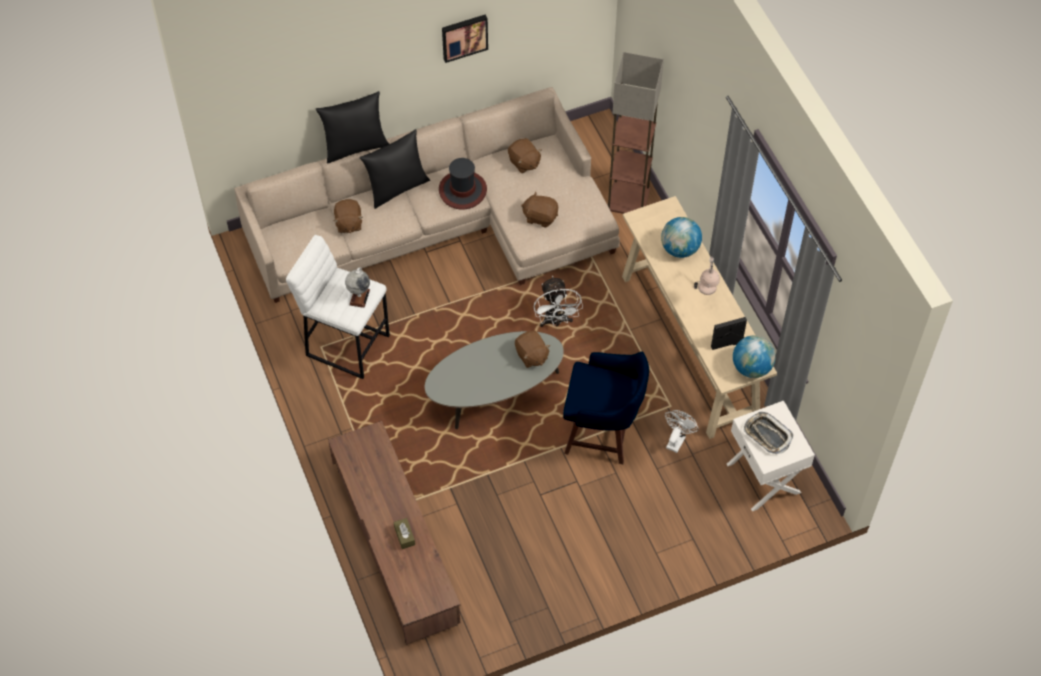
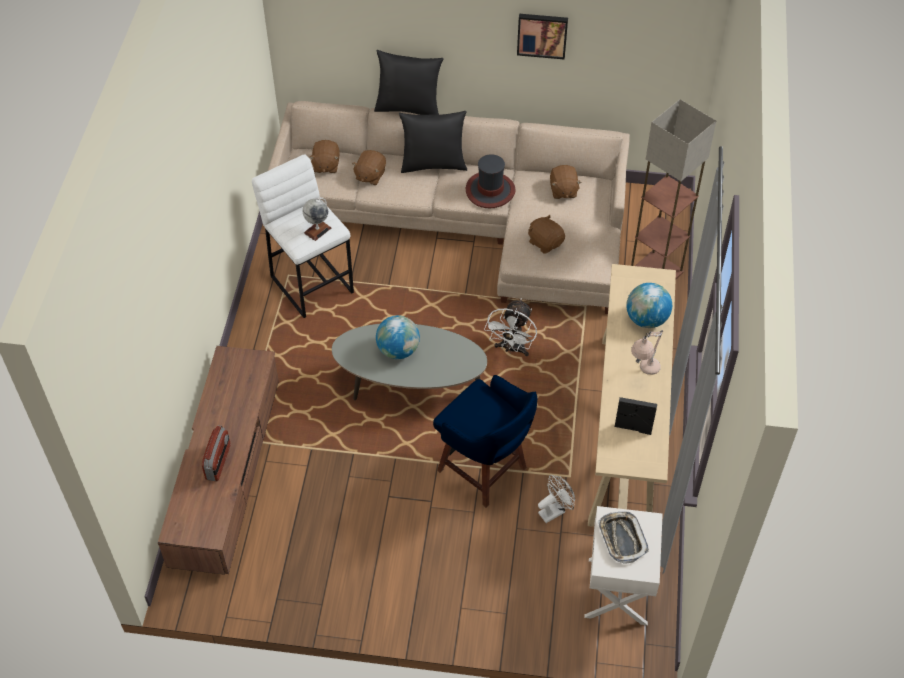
camera: 30 degrees right, 5 degrees down
brown tissue box [394,518,415,549] -> radio [202,425,231,481]
brown plush toy [515,331,551,368] -> brown plush toy moved to [309,140,340,173]
globe [733,335,776,378] -> globe moved to [376,315,420,359]

